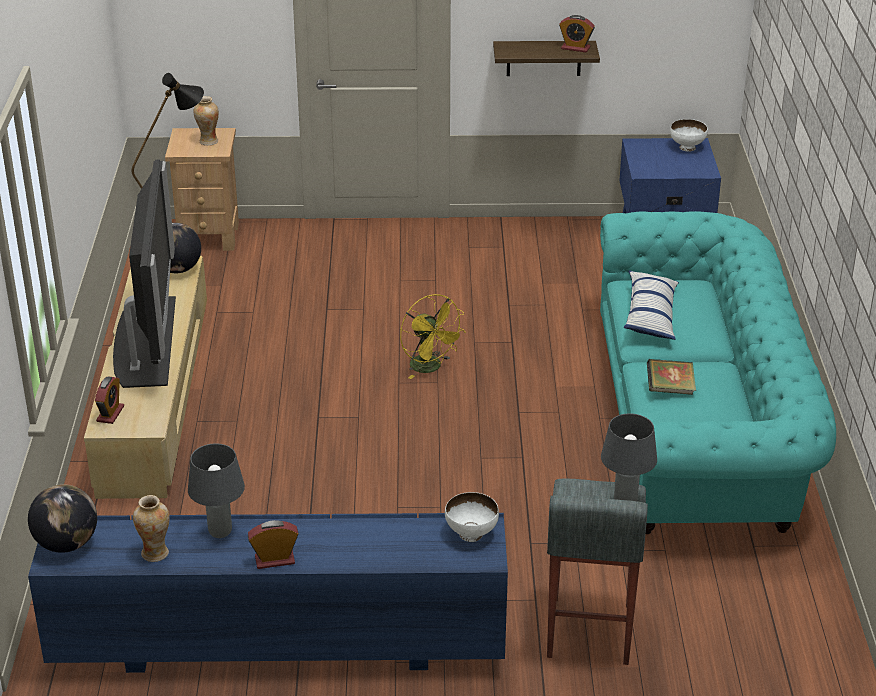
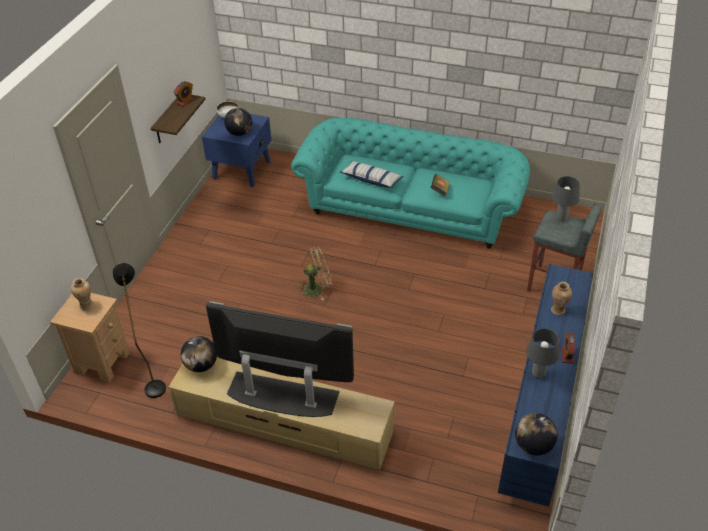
camera: 70 degrees left, 10 degrees up
alarm clock [95,377,124,424] -> none
vase [133,495,170,562] -> vase moved to [551,282,572,315]
yellow fan [400,294,466,379] -> green fan [297,246,331,300]
white bowl [445,492,499,542] -> none
none -> globe [224,108,252,136]

